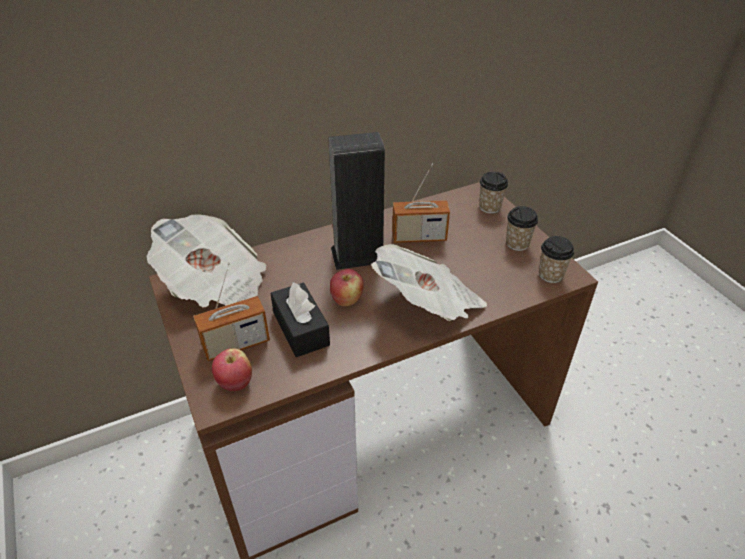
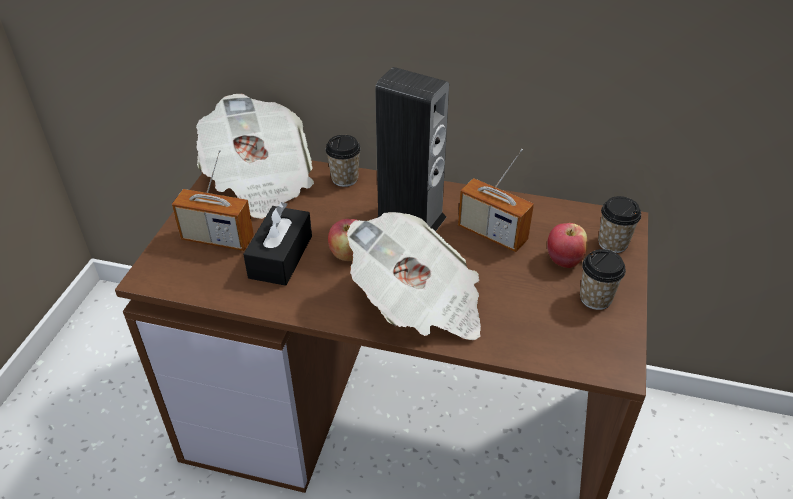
camera: 40 degrees right, 0 degrees up
apple [212,348,252,391] -> apple moved to [547,223,587,268]
cup [539,236,574,283] -> cup moved to [325,135,361,187]

